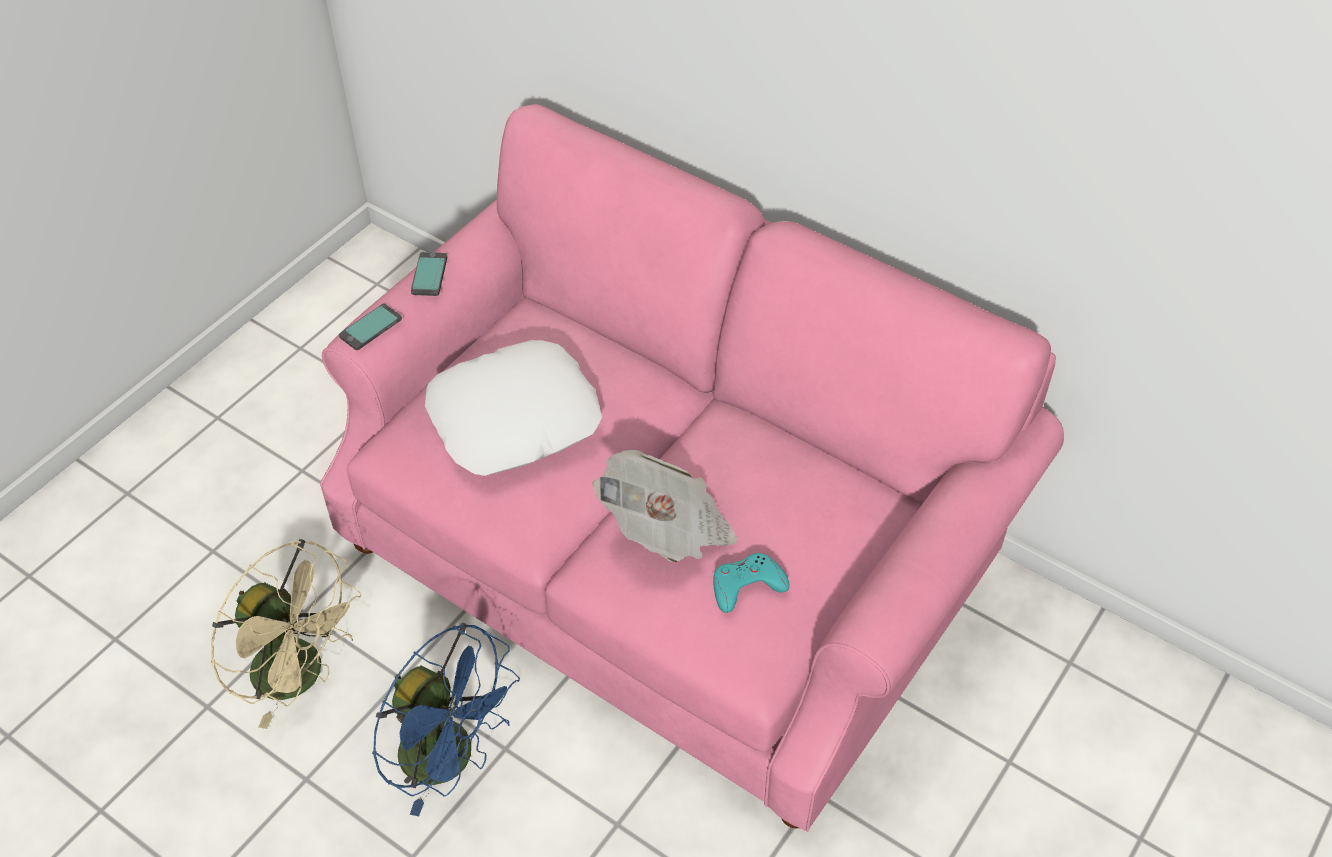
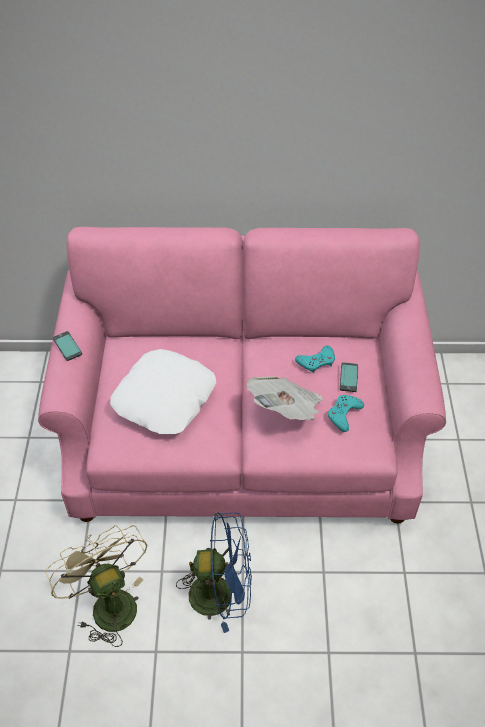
camera: 35 degrees left, 0 degrees up
beige fan [211,539,362,729] -> beige fan turned 120 degrees counterclockwise [45,525,147,647]
phone [339,304,402,350] -> phone moved to [340,362,358,392]
none -> turquoise game controller [295,346,335,373]

